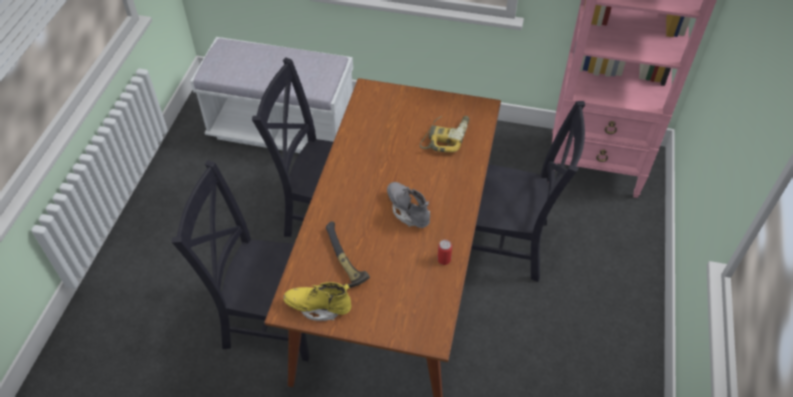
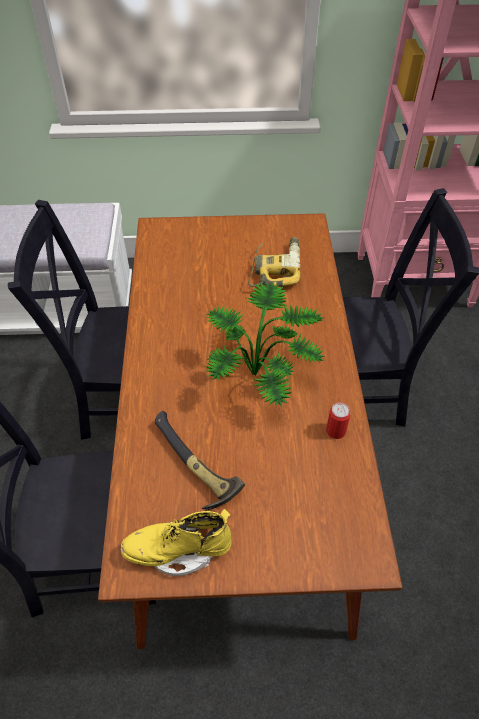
camera: 15 degrees left, 0 degrees up
grey boot [387,182,430,228] -> potted plant [206,282,324,407]

